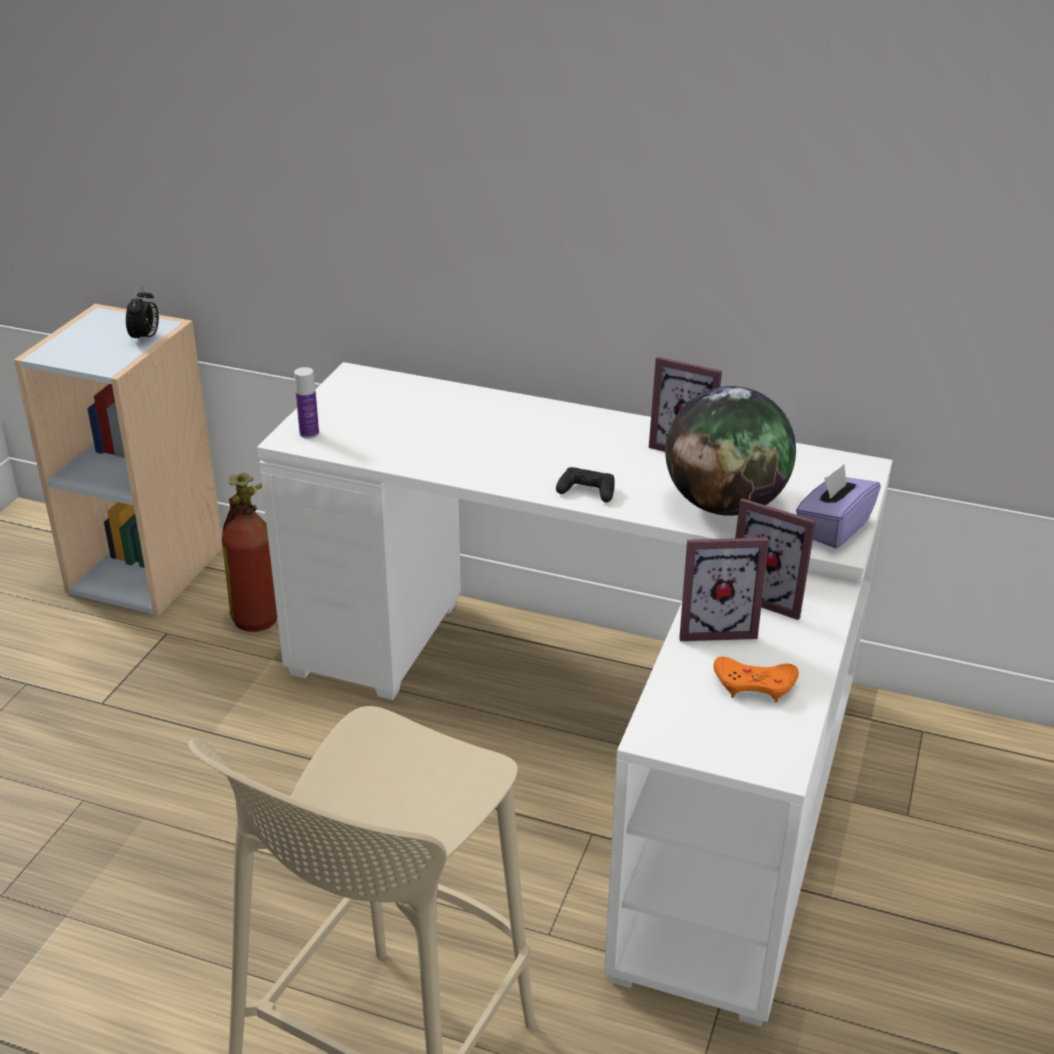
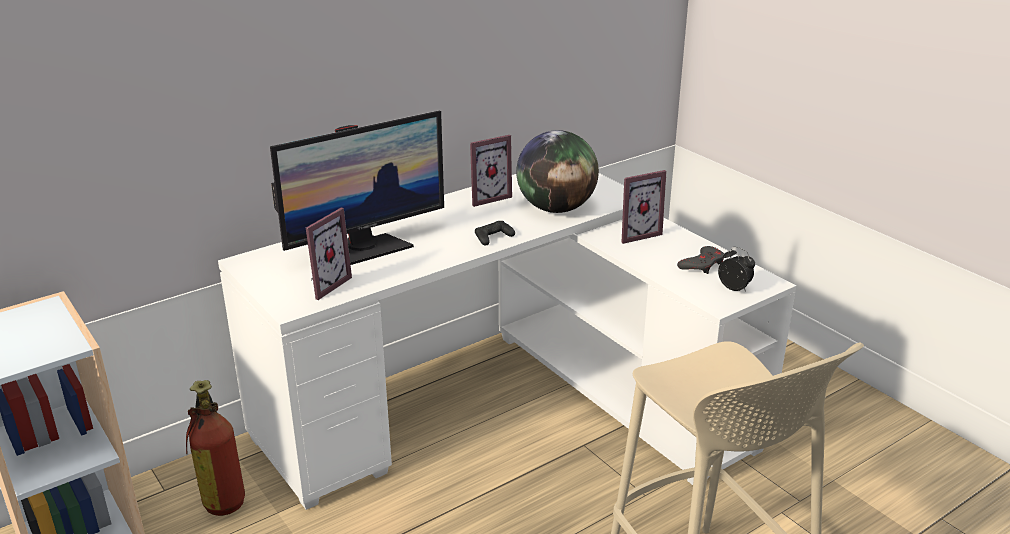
camera: 55 degrees left, 5 degrees down
alarm clock [126,287,159,344] -> alarm clock moved to [718,247,755,292]
bottle [294,367,319,439] -> none
picture frame [679,538,769,641] -> picture frame moved to [306,208,352,300]
orange game controller [714,657,799,703] -> grey game controller [677,246,724,274]
purple tissue box [796,464,881,549] -> none
none -> monitor [270,110,444,265]

